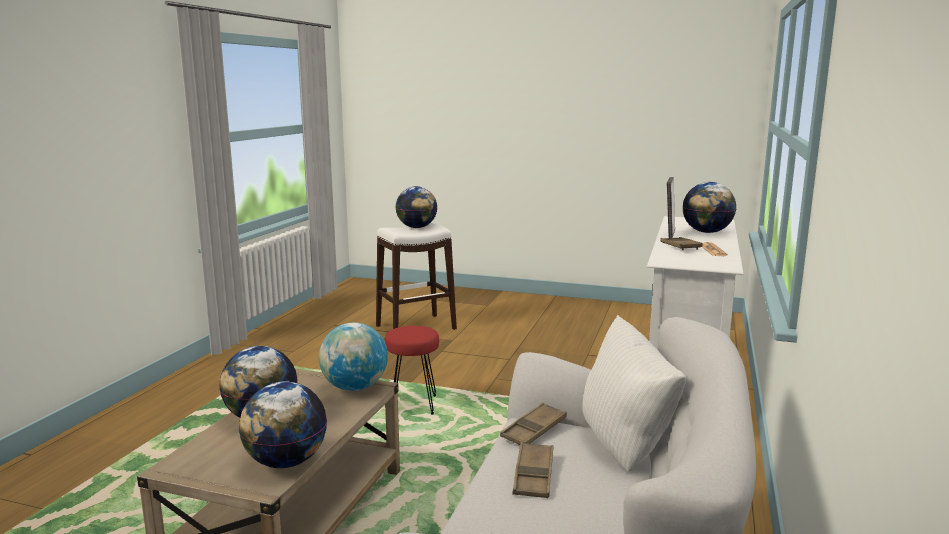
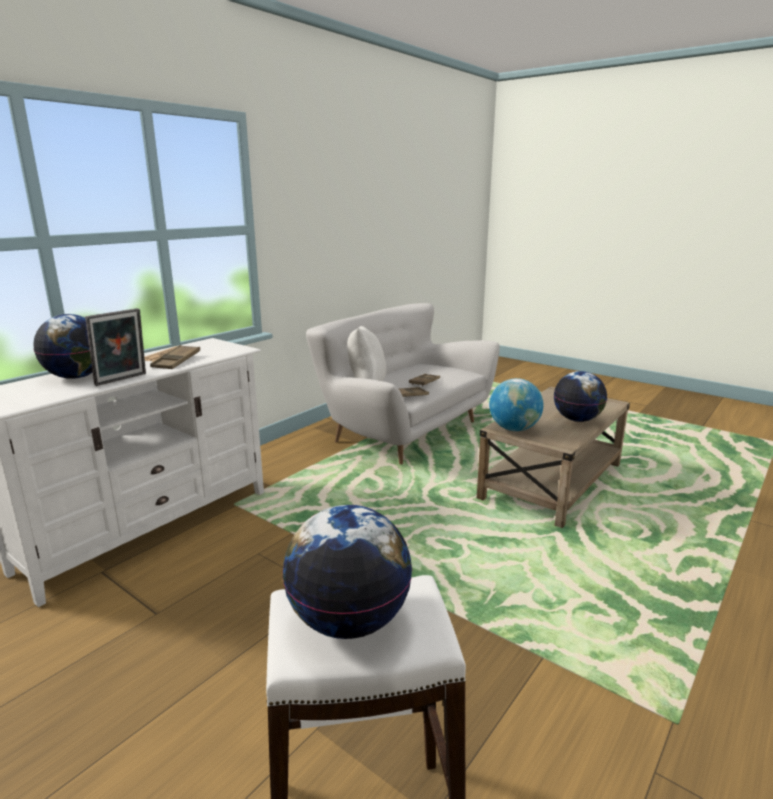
camera: 160 degrees left, 5 degrees up
globe [239,381,327,468] -> none
red stool [385,326,439,414] -> none

